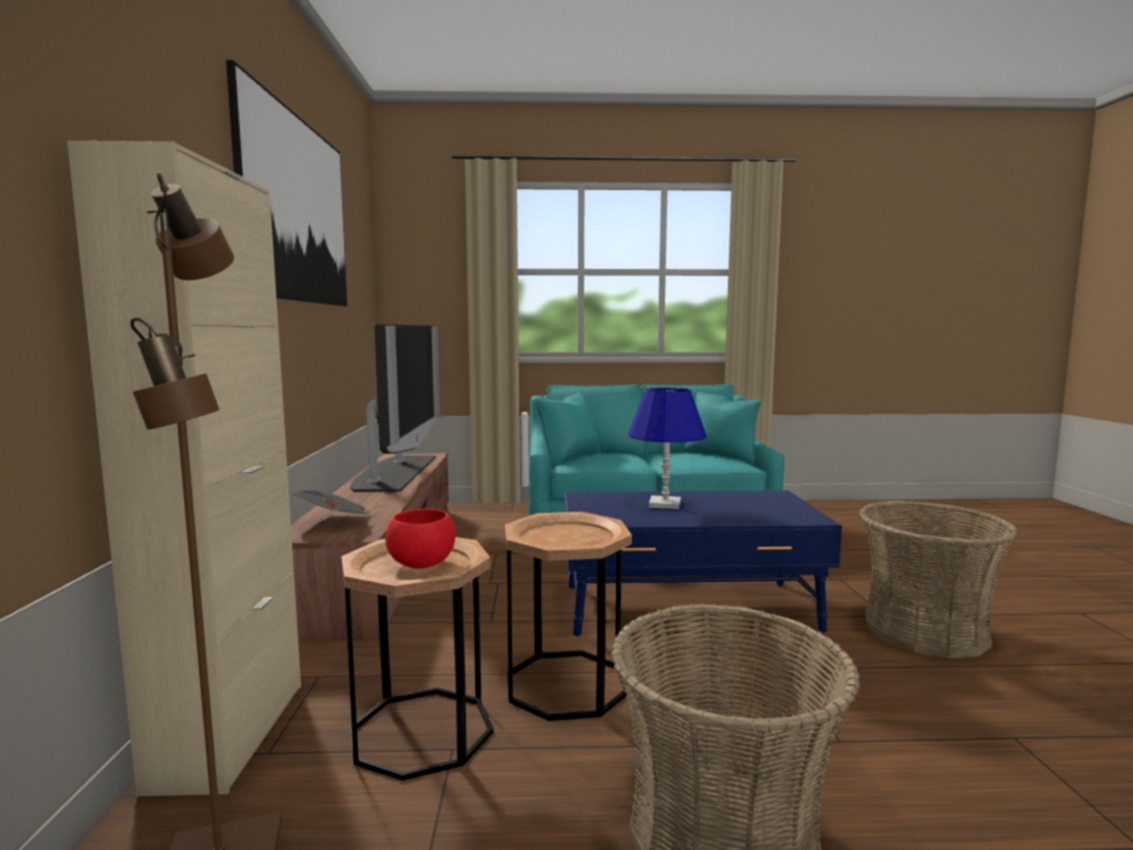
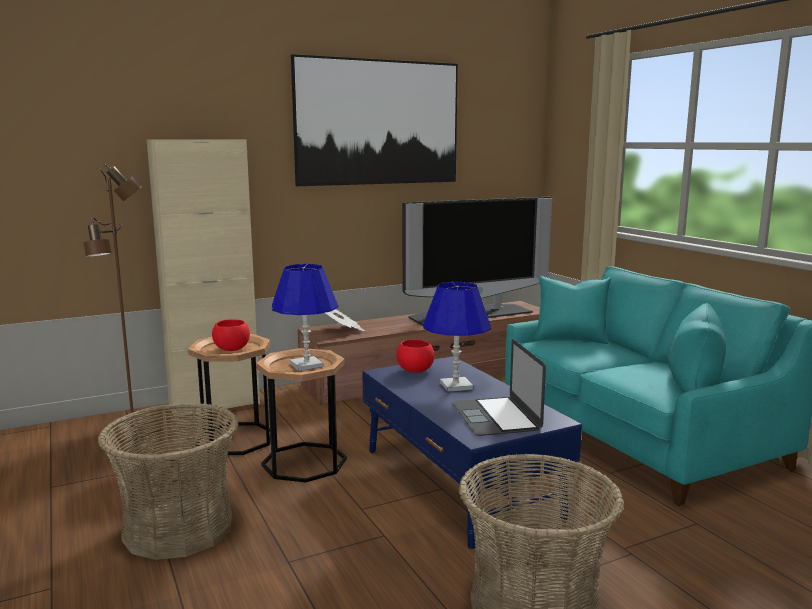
camera: 65 degrees right, 5 degrees up
none -> blue table lamp [272,264,338,371]
none -> red bowl [396,340,434,373]
none -> laptop [452,339,546,436]

